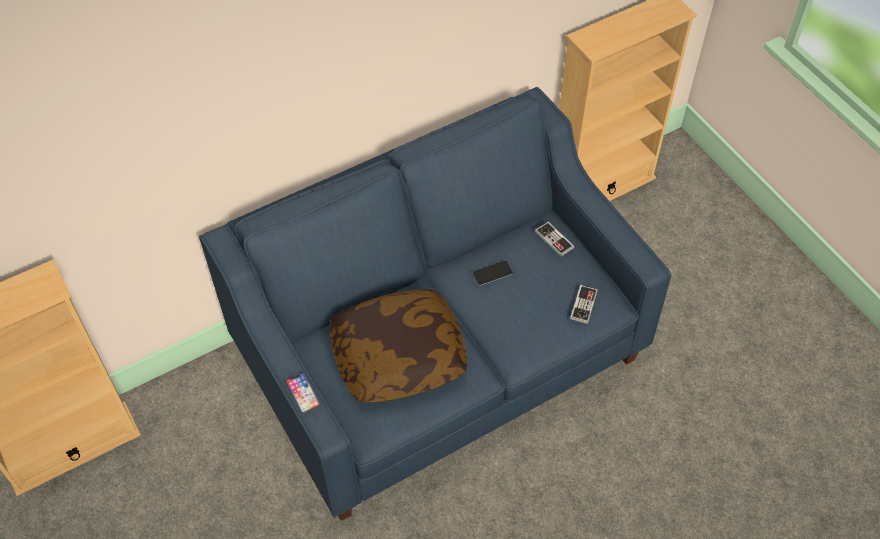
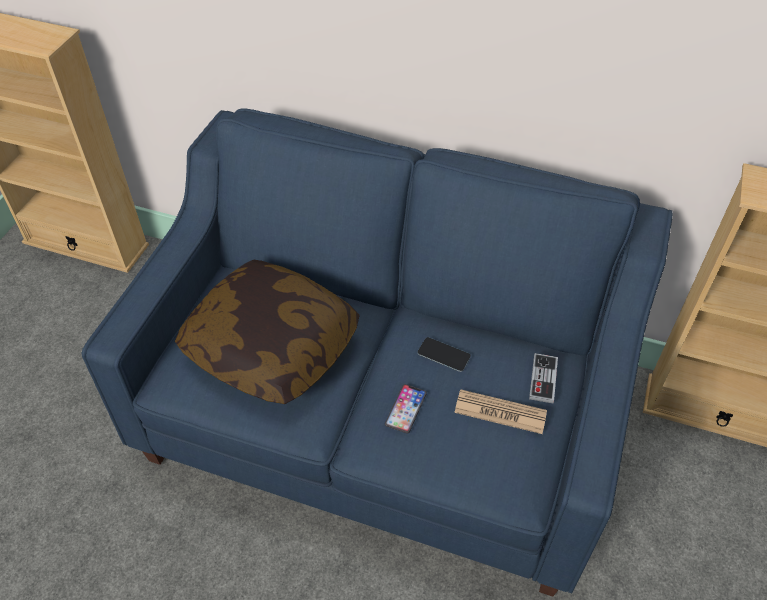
camera: 50 degrees right, 5 degrees down
phone [285,373,321,414] -> phone moved to [385,384,427,434]
game controller [570,285,598,324] -> none
none -> newspaper [454,389,547,434]

